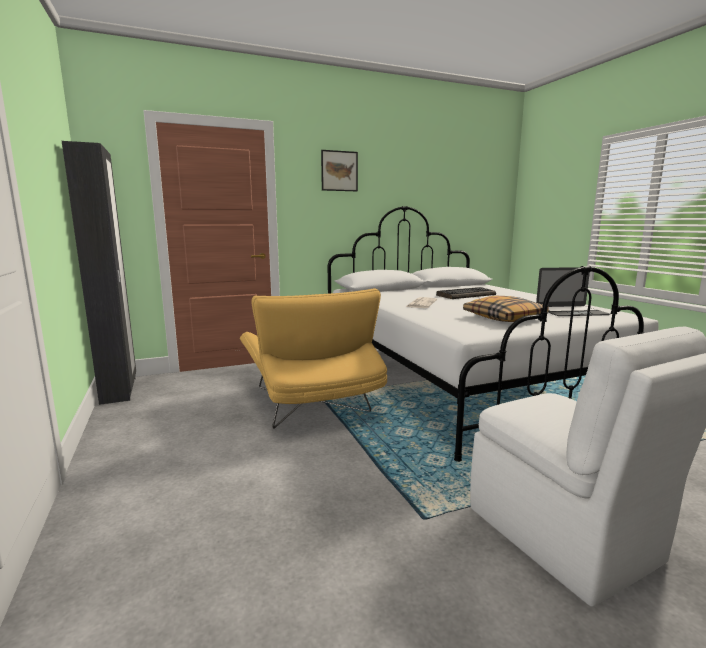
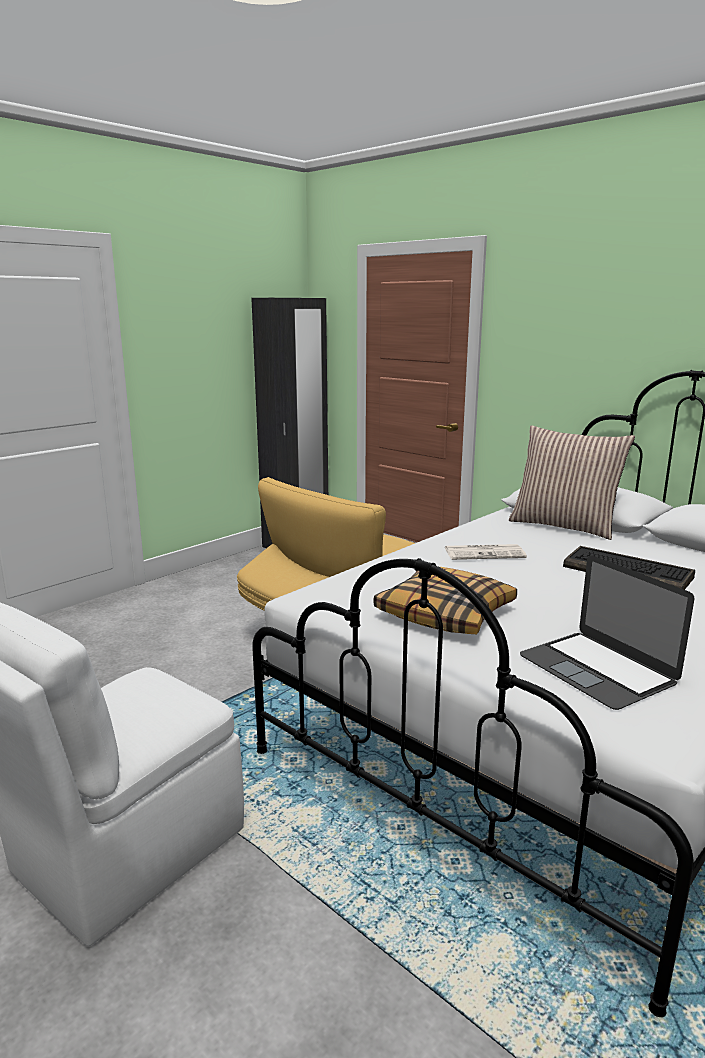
camera: 65 degrees right, 5 degrees up
picture [321,150,358,191] -> none
none -> pillow [509,426,635,540]

